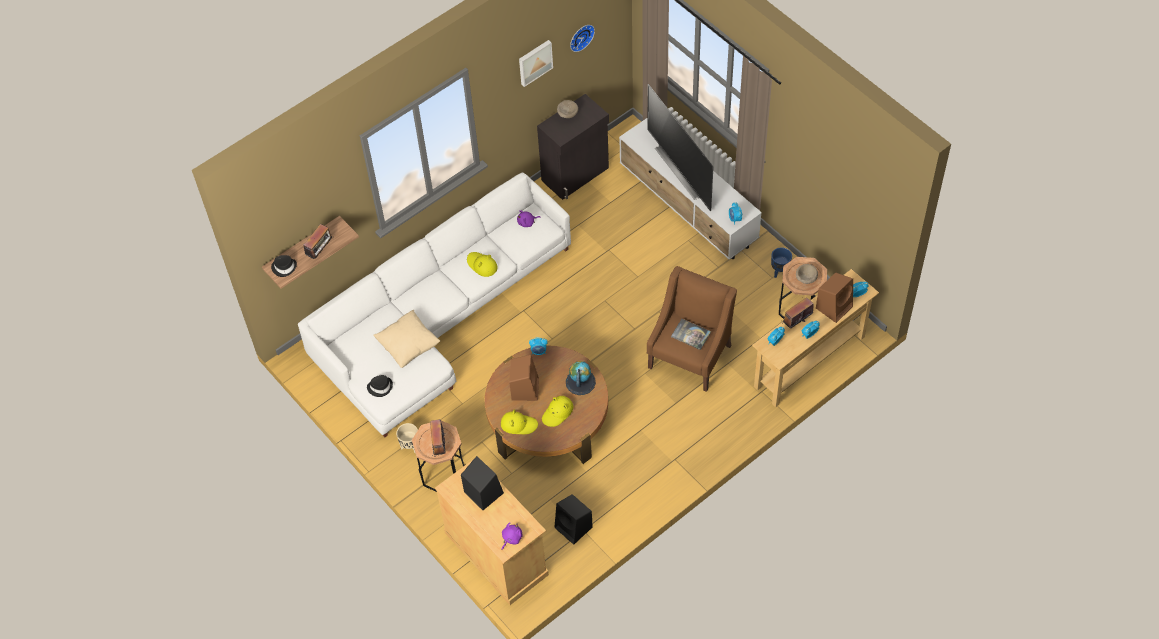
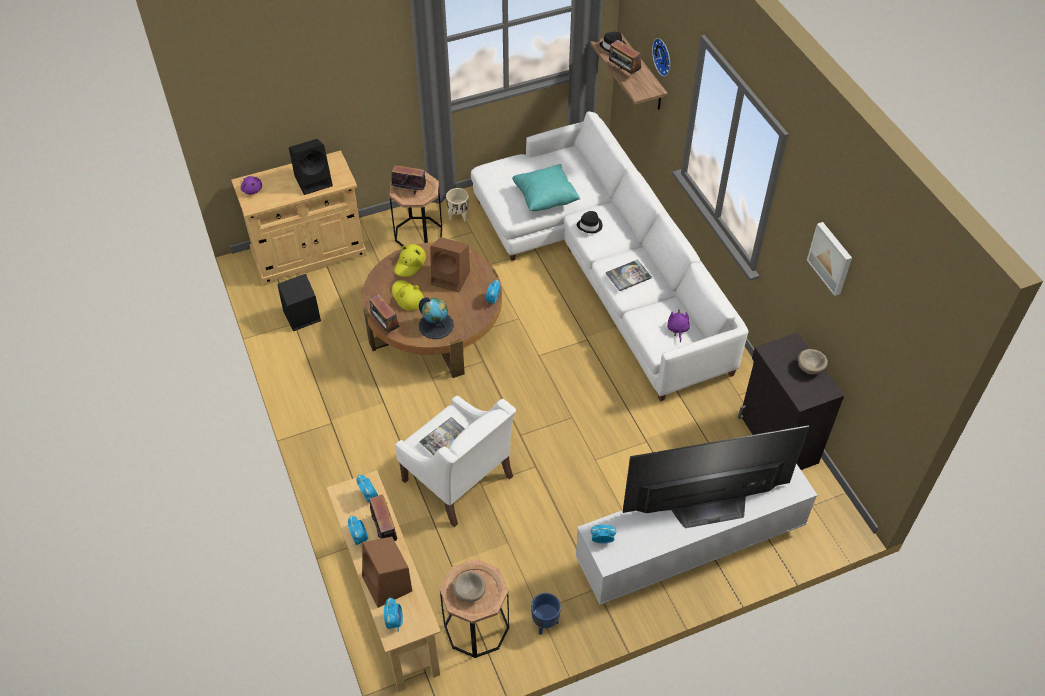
camera: 105 degrees right, 5 degrees down
black hat [367,375,393,397] -> black hat moved to [577,211,602,233]
beige pillow [373,310,440,368] -> turquoise pillow [512,164,580,211]
yellow hat [467,252,498,277] -> book [605,260,652,291]
wall clock [570,25,595,52] -> wall clock moved to [652,38,670,77]
brown armchair [647,266,737,392] -> white armchair [395,395,516,527]
none -> radio [370,294,399,334]

